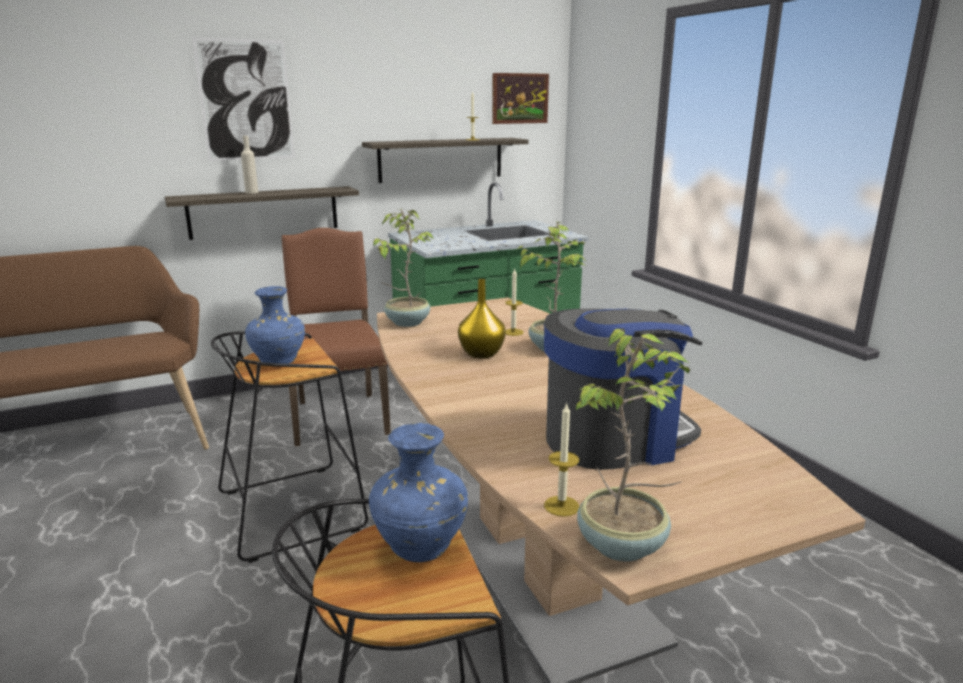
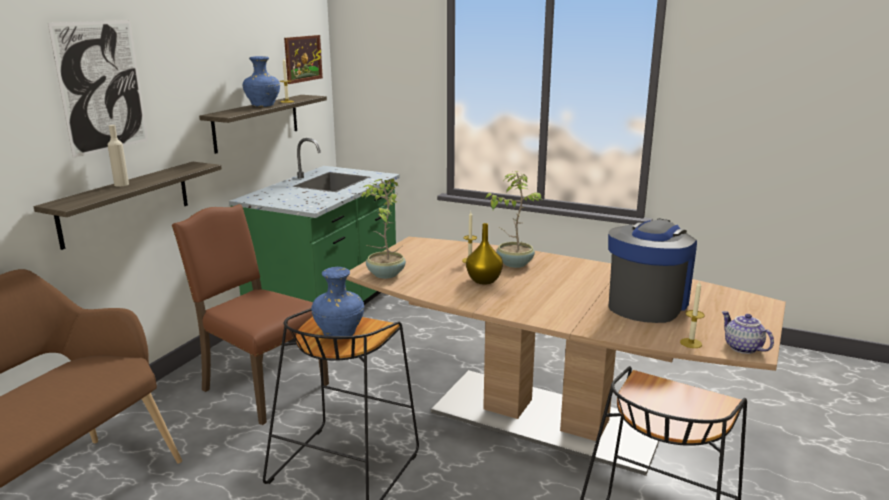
camera: 40 degrees left, 0 degrees up
blue vase [369,423,468,562] -> blue vase moved to [243,56,280,107]
potted plant [575,328,690,562] -> teapot [722,311,774,354]

